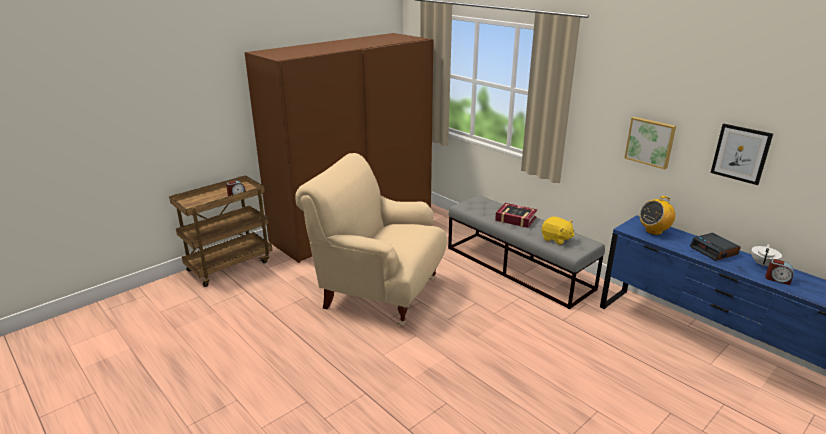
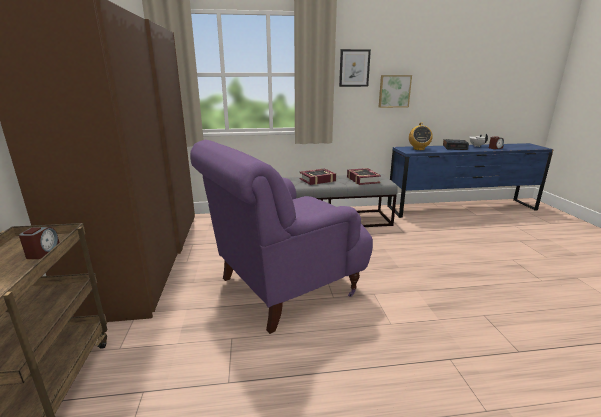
camera: 55 degrees left, 5 degrees down
beige armchair [295,153,447,326] -> purple armchair [190,140,373,334]
yellow plush toy [542,217,575,245] -> book [347,168,381,185]
picture [711,124,773,185] -> picture moved to [339,49,371,87]

